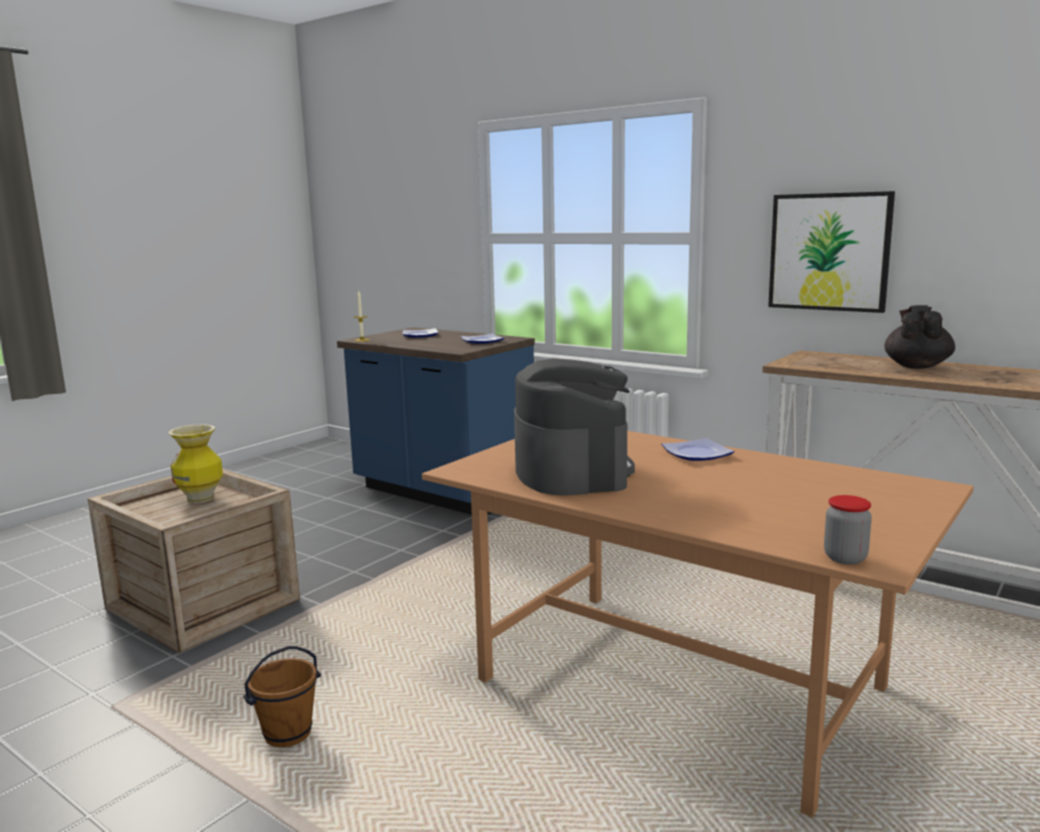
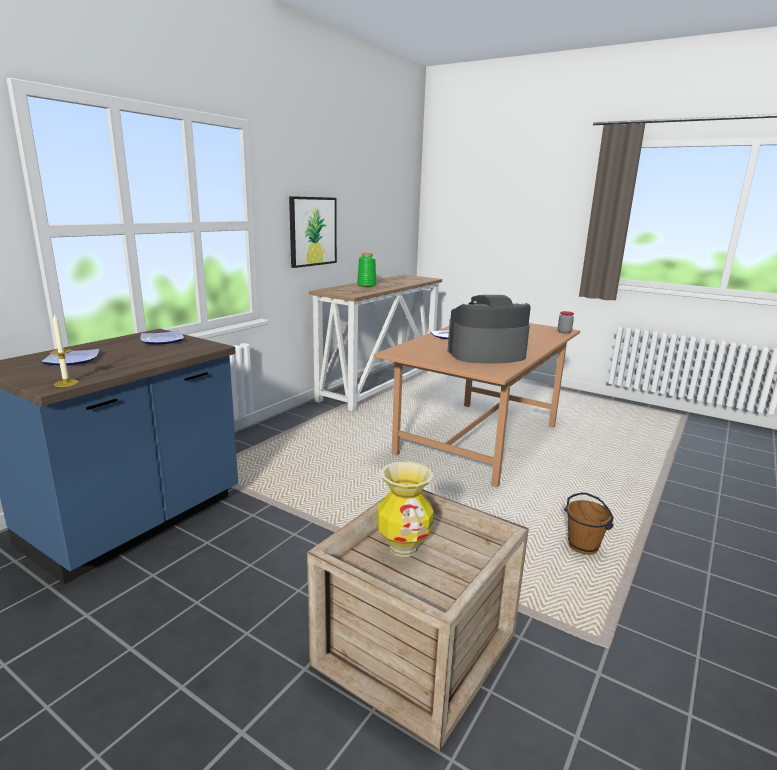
camera: 95 degrees left, 5 degrees up
black teapot [885,305,955,369] -> green vase [357,253,376,287]

